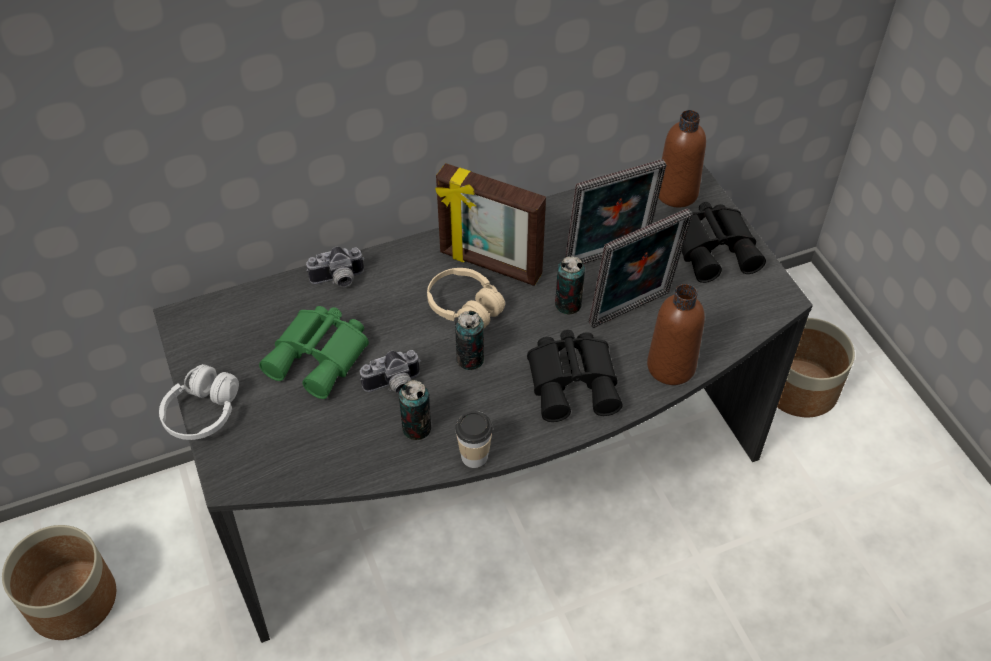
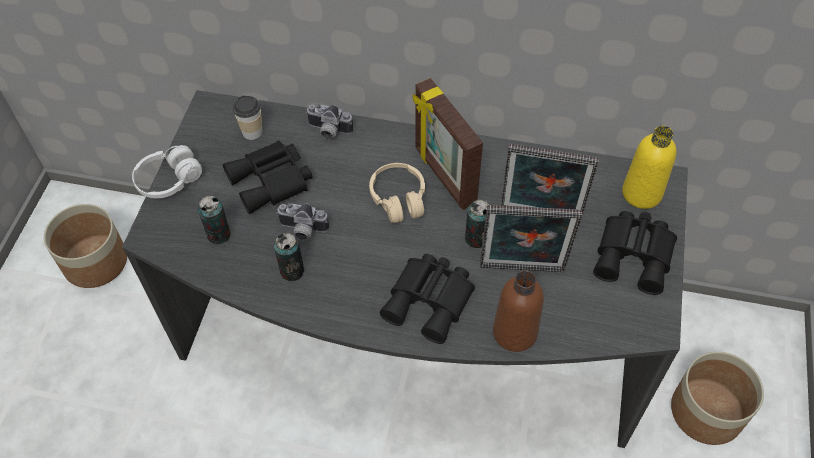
camera: 35 degrees right, 5 degrees up
green binoculars [259,306,369,399] -> black binoculars [223,140,313,214]
can [455,311,484,370] -> can moved to [198,196,231,245]
cup [455,411,493,468] -> cup moved to [233,96,263,140]
brown bottle [659,110,706,208] -> yellow bottle [622,126,676,209]

